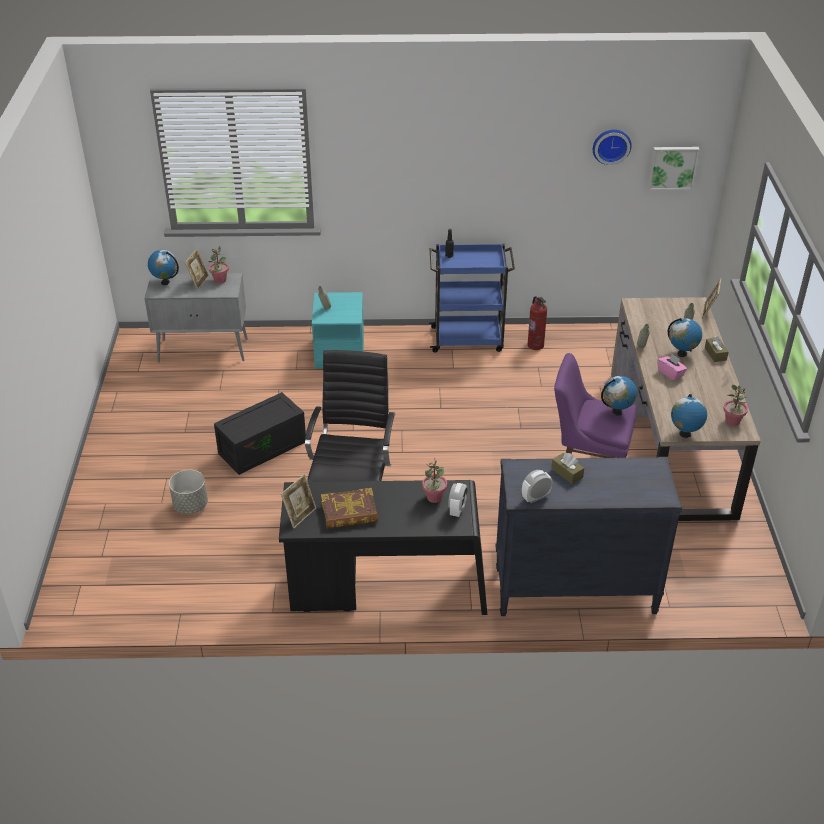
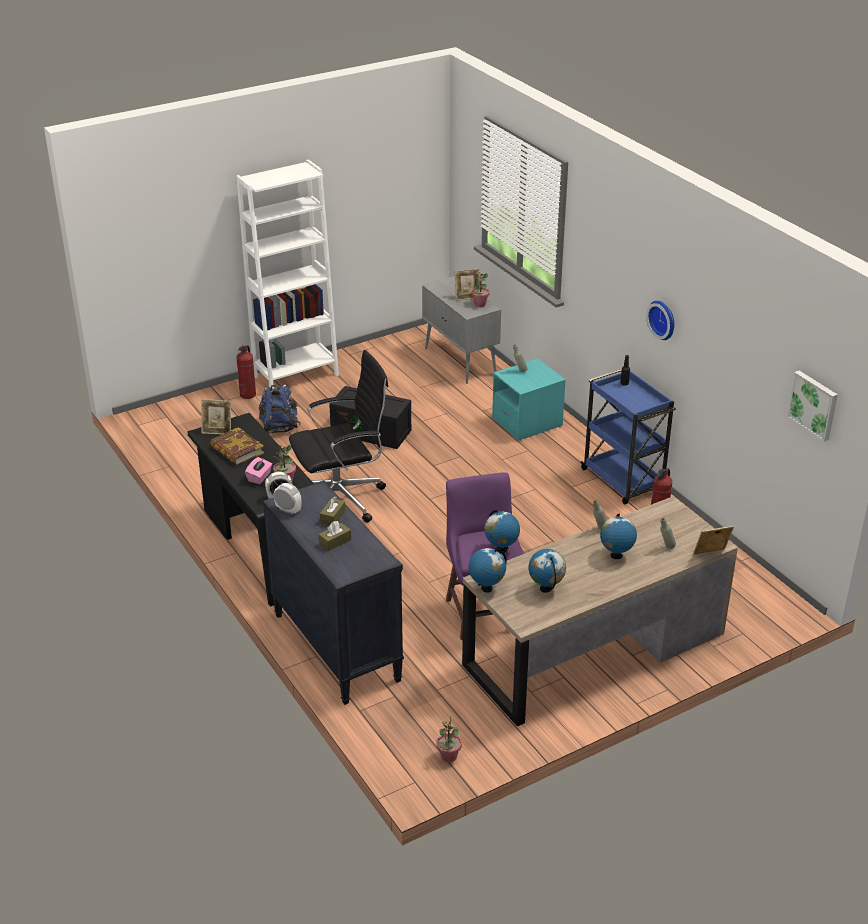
camera: 60 degrees right, 5 degrees down
globe [148,250,179,285] -> globe moved to [528,549,566,593]
grey planter [169,470,208,514] -> blue backpack [259,384,301,434]
wall clock [593,130,632,165] -> wall clock moved to [646,301,674,340]
pink tissue box [657,354,687,381] -> pink tissue box moved to [245,457,272,484]
brown tissue box [705,336,729,362] -> brown tissue box moved to [319,521,351,551]
potted plant [724,385,748,426] -> potted plant moved to [436,716,462,762]
none -> white bookcase [236,159,339,389]
none -> fire extinguisher [237,345,256,399]

